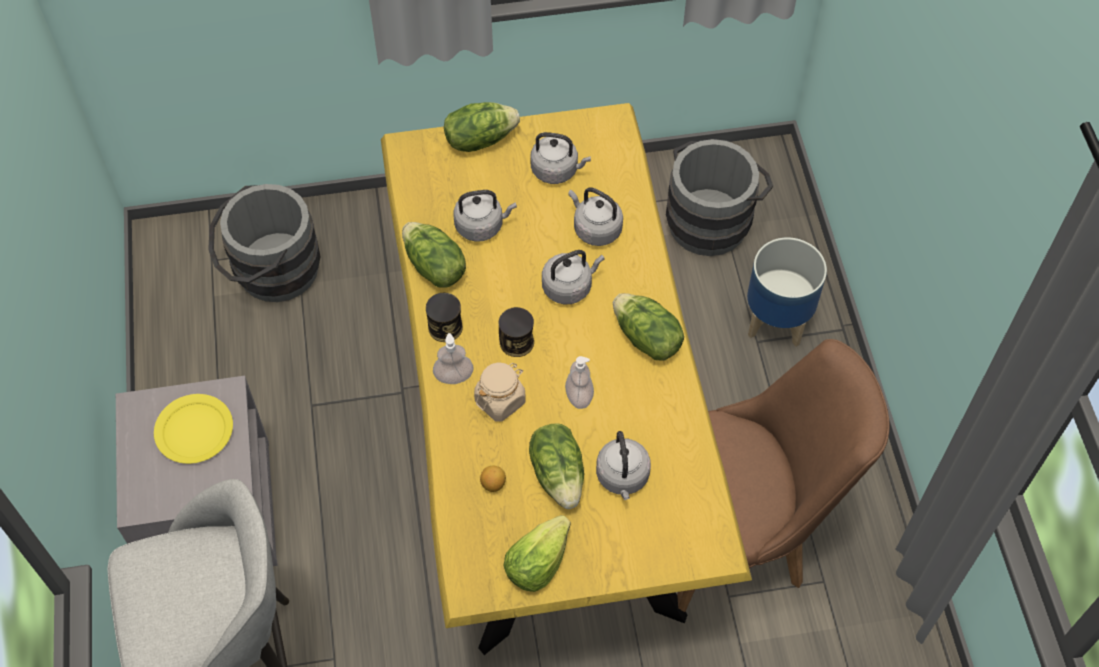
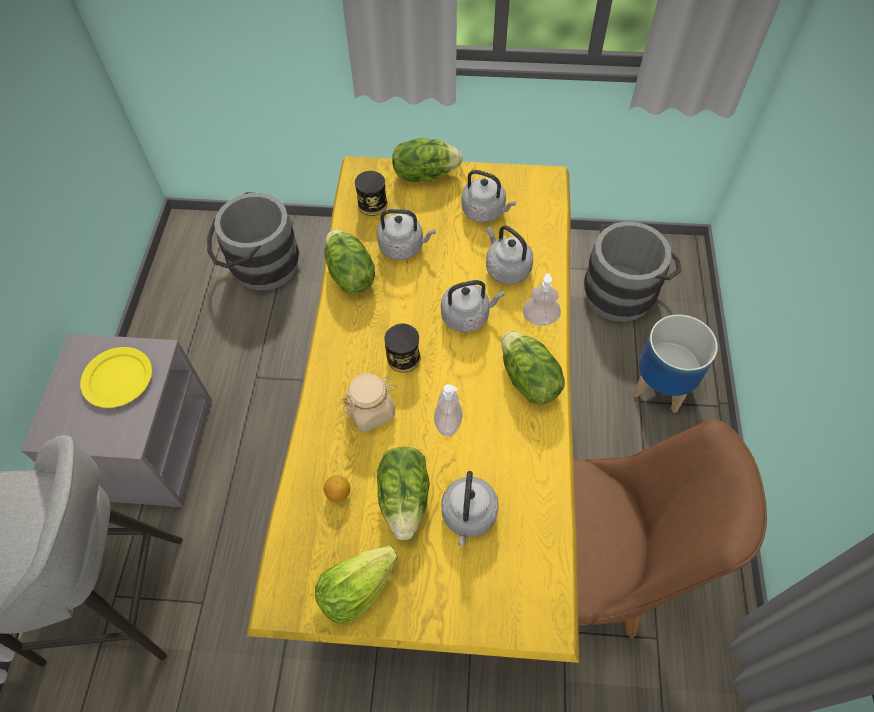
camera: 15 degrees right, 0 degrees up
can [426,293,463,342] -> can moved to [355,171,387,216]
soap dispenser [433,333,474,384] -> soap dispenser moved to [523,273,561,326]

